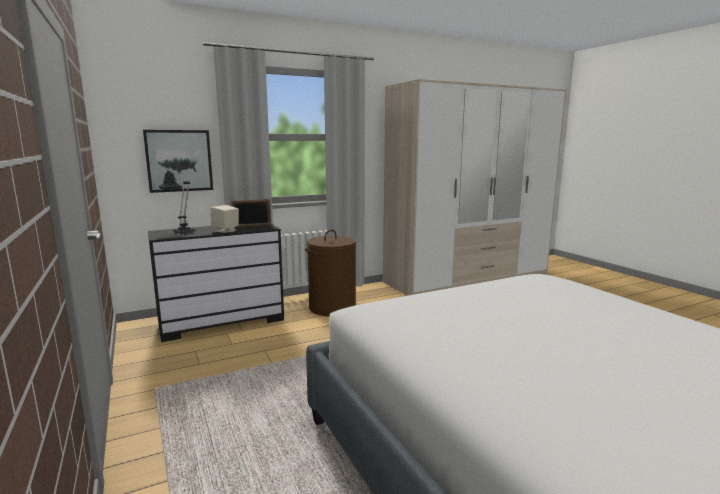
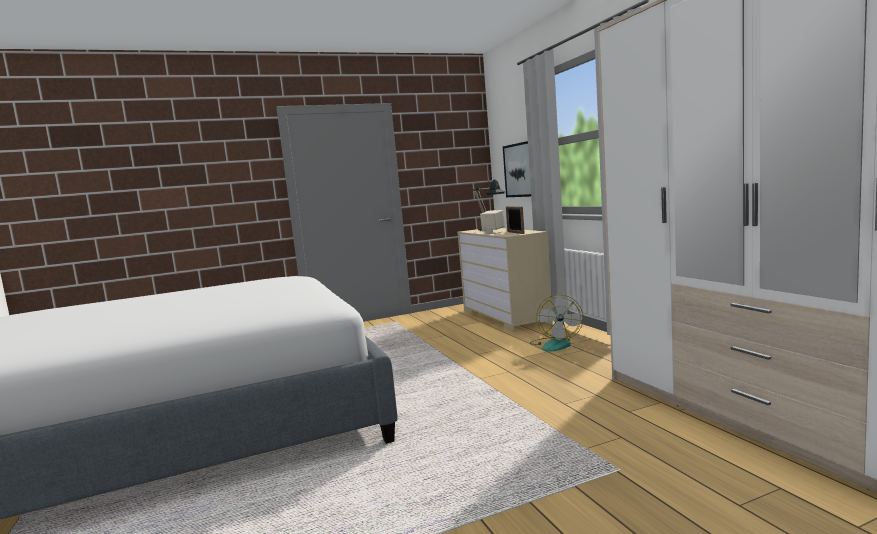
camera: 95 degrees right, 5 degrees down
black dresser [148,223,284,342] -> beige dresser [457,228,553,332]
brown laundry basket [305,230,356,316] -> fan [530,295,583,352]

